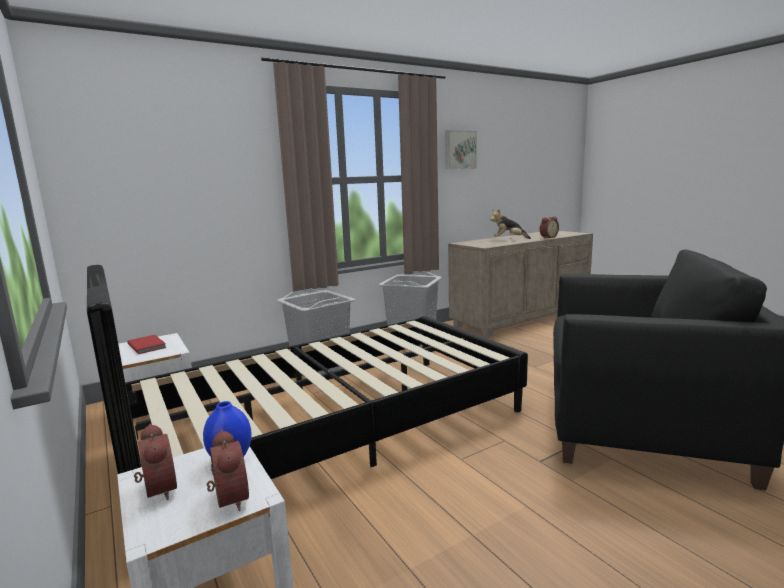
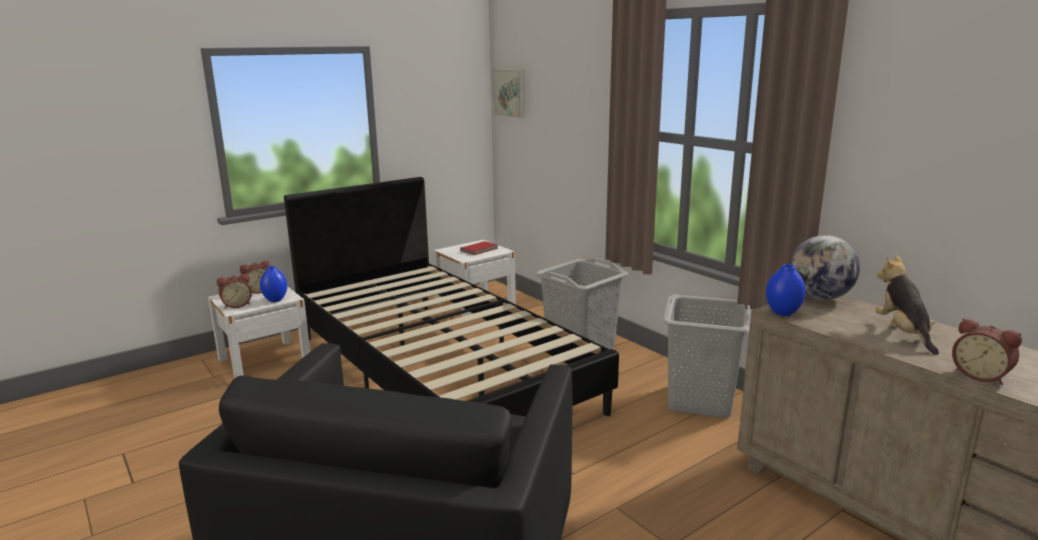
camera: 85 degrees right, 5 degrees up
picture [445,130,477,169] -> picture moved to [493,69,525,118]
none -> blue vase [766,264,806,316]
none -> globe [790,235,860,300]

